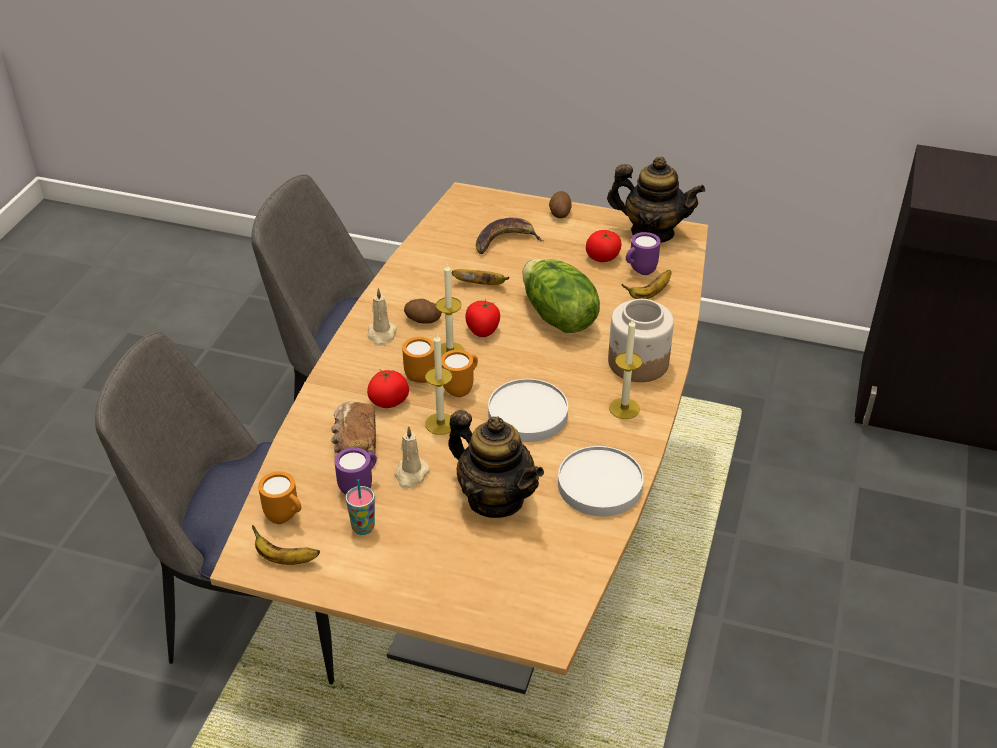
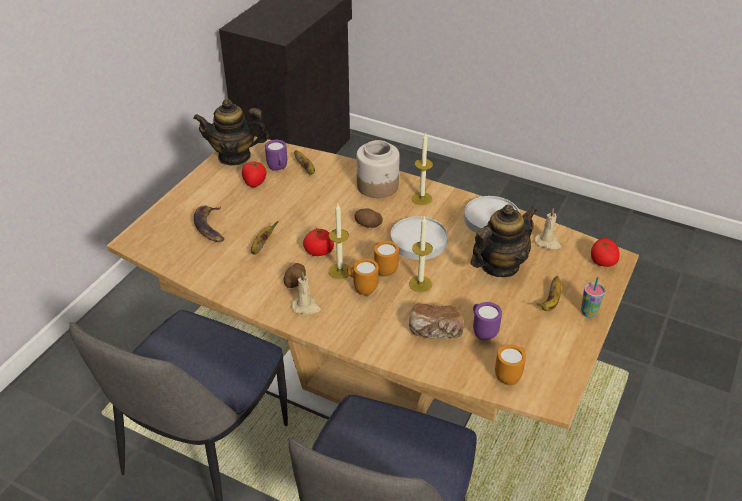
camera: 80 degrees left, 0 degrees up
banana [252,525,320,565] -> banana moved to [537,276,561,311]
cup [346,479,375,535] -> cup moved to [581,277,605,318]
tomato [367,370,409,408] -> tomato moved to [591,238,620,267]
beige candle [395,426,430,489] -> beige candle moved to [534,208,561,249]
lettuce [522,259,600,333] -> none
potato [549,191,572,218] -> potato moved to [354,209,383,228]
teapot [607,156,705,243] -> teapot turned 120 degrees counterclockwise [193,99,269,166]

